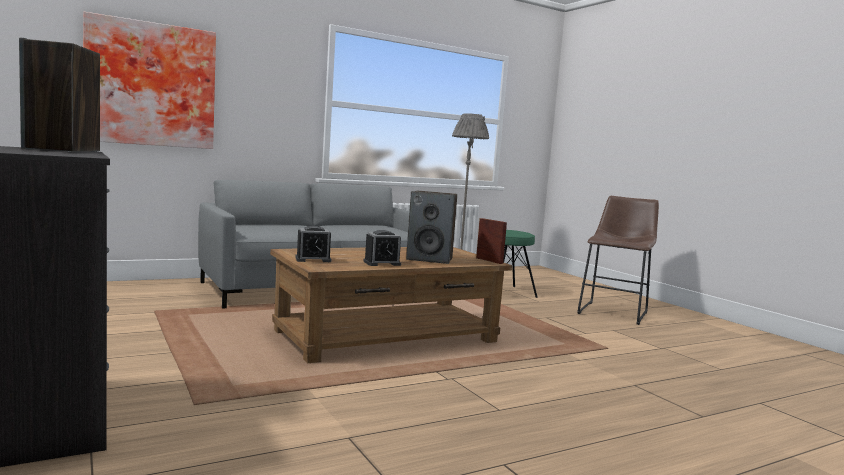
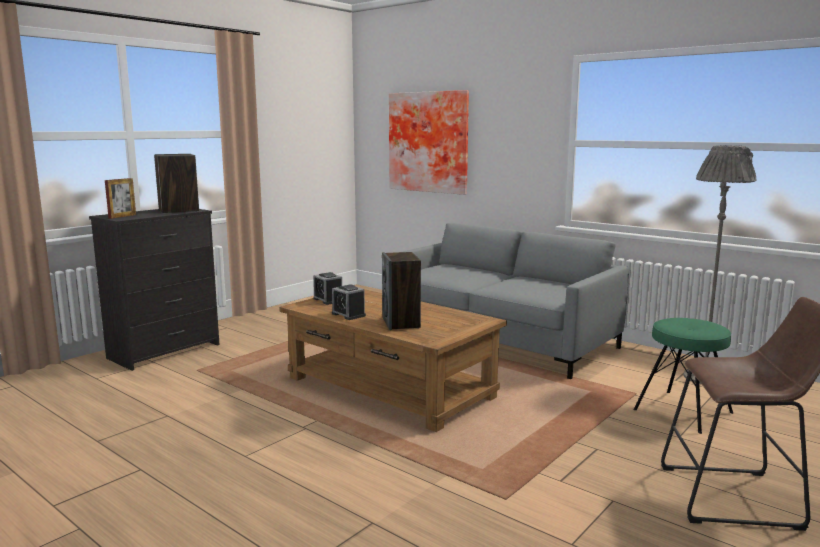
camera: 70 degrees right, 5 degrees up
picture frame [476,218,507,264] -> picture frame moved to [105,178,136,219]

